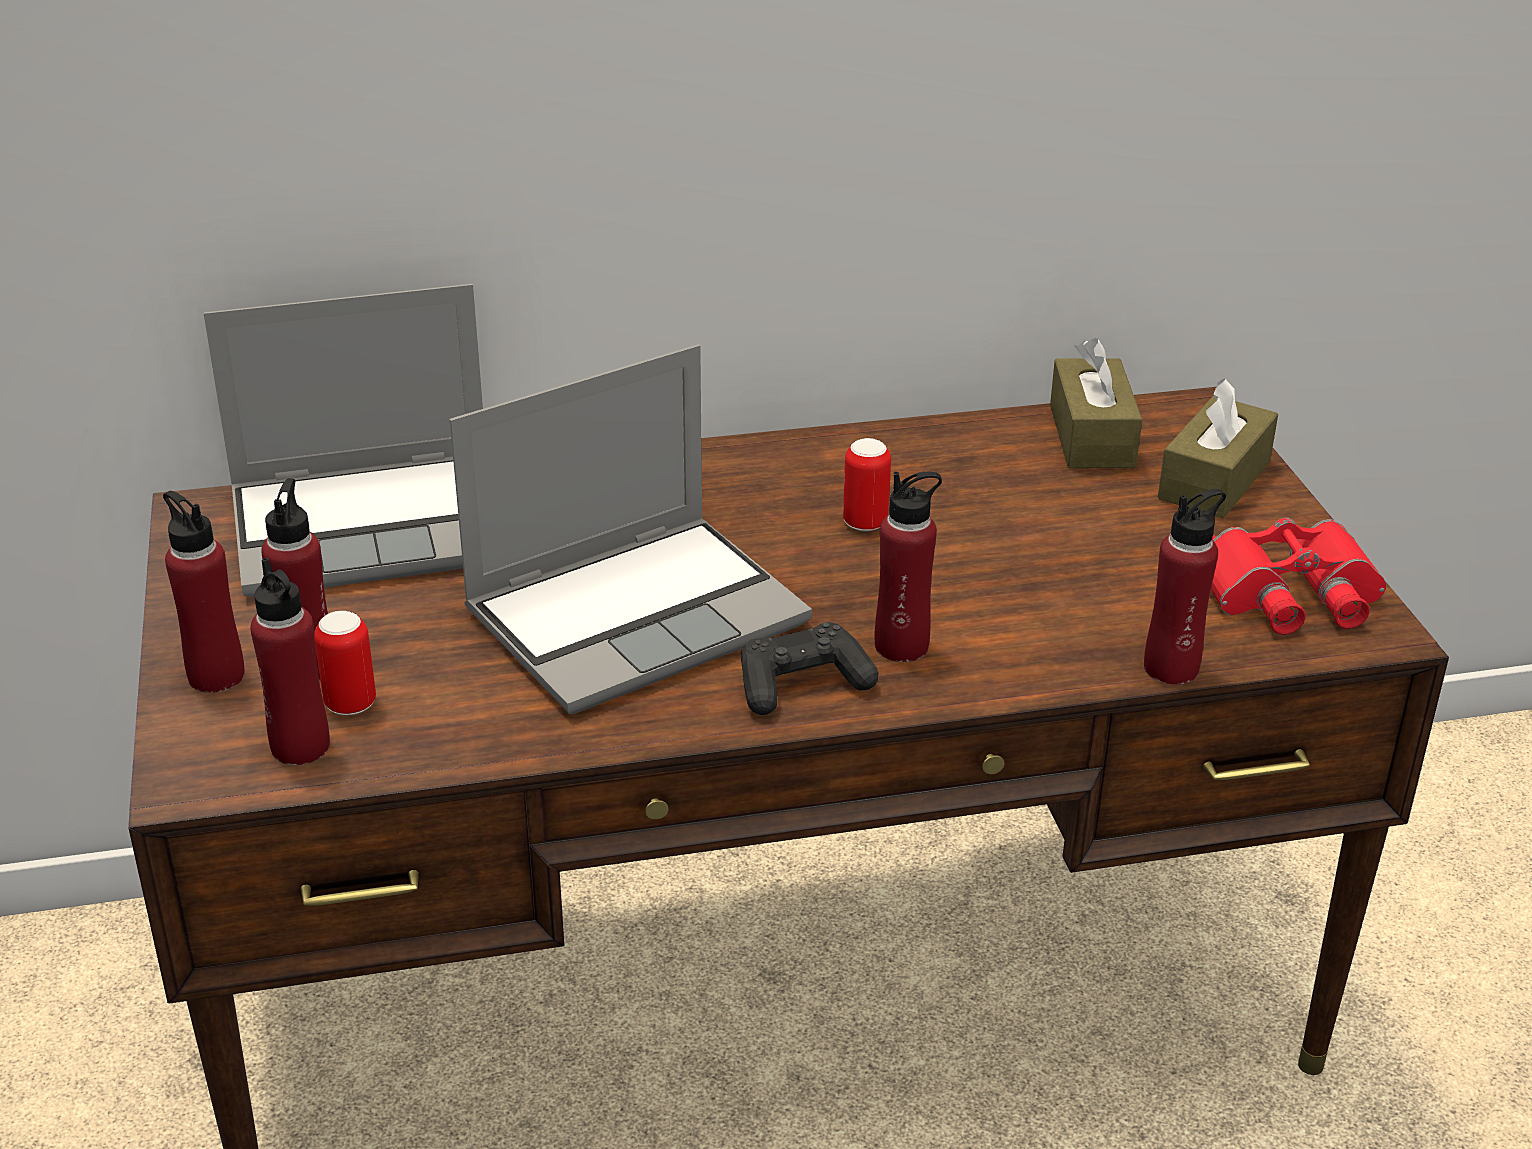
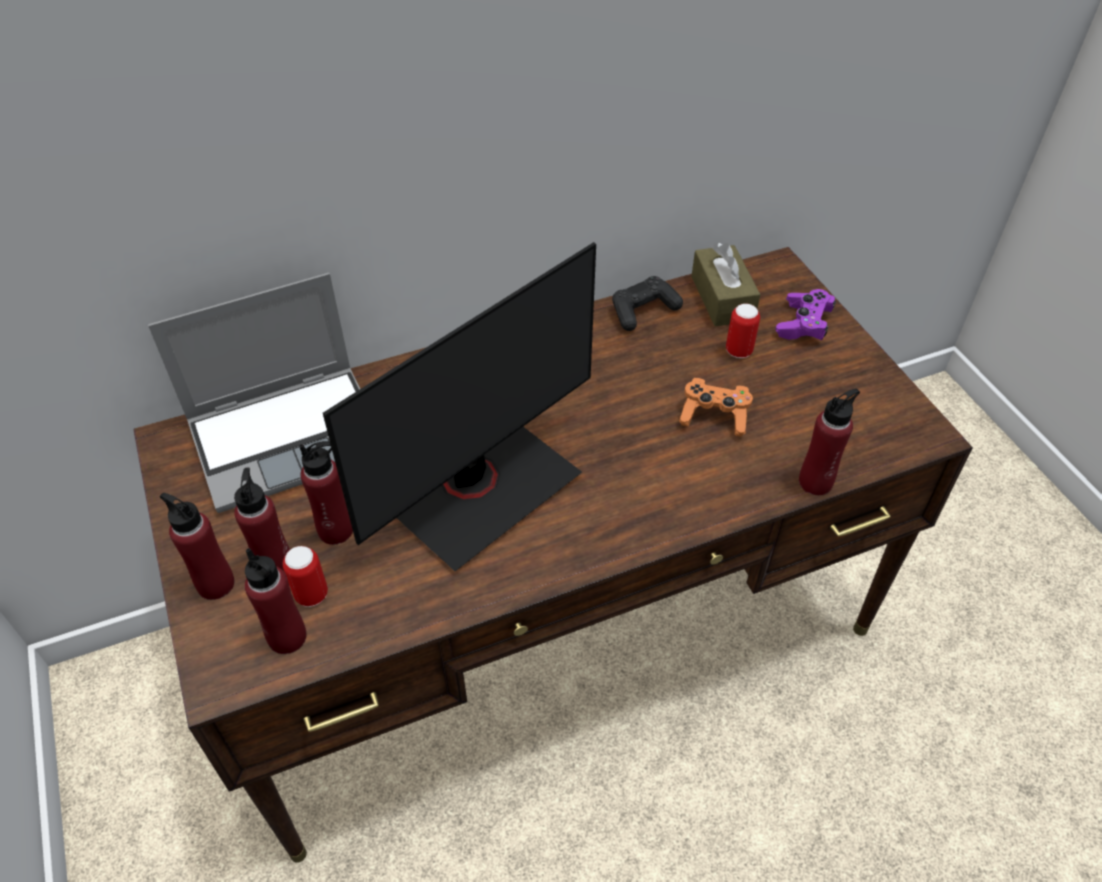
camera: 10 degrees left, 15 degrees up
laptop [450,344,812,714] -> monitor [323,242,596,571]
black game controller [741,622,878,715] -> black game controller moved to [612,276,683,331]
can [843,438,891,531] -> can moved to [726,304,760,358]
red bottle [875,472,942,662] -> red bottle moved to [300,441,353,545]
brown tissue box [1158,378,1278,518] -> purple game controller [776,289,837,340]
red binoculars [1211,518,1386,635] -> none
none -> orange game controller [679,378,753,437]

